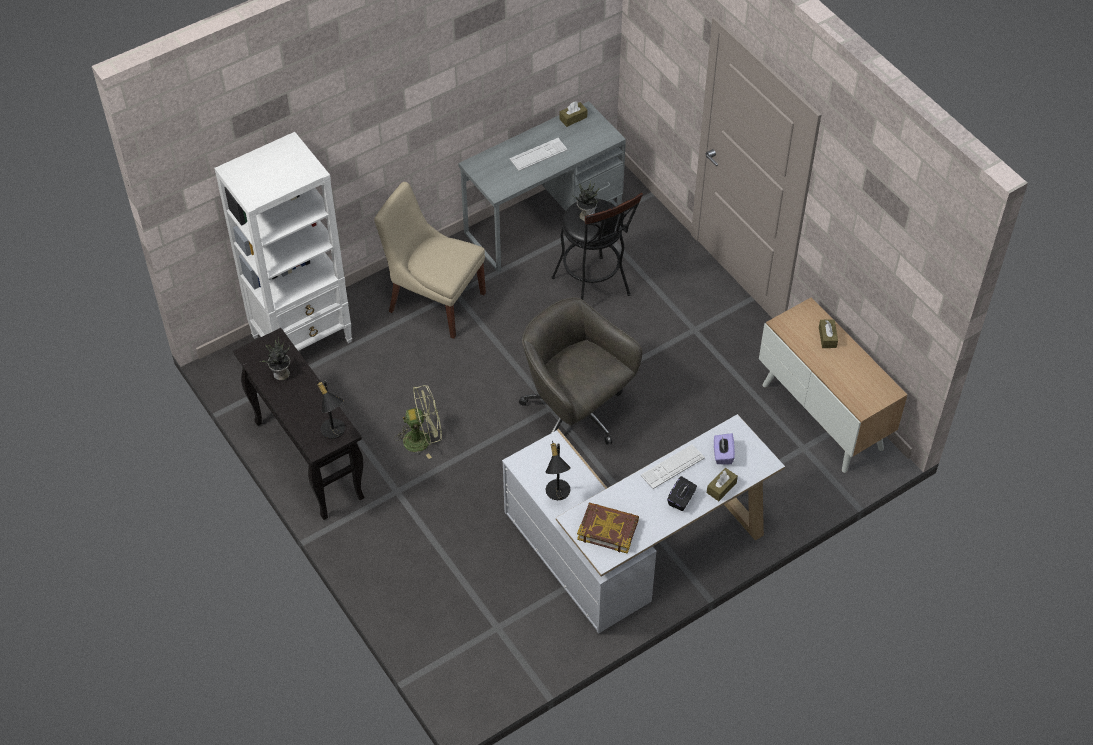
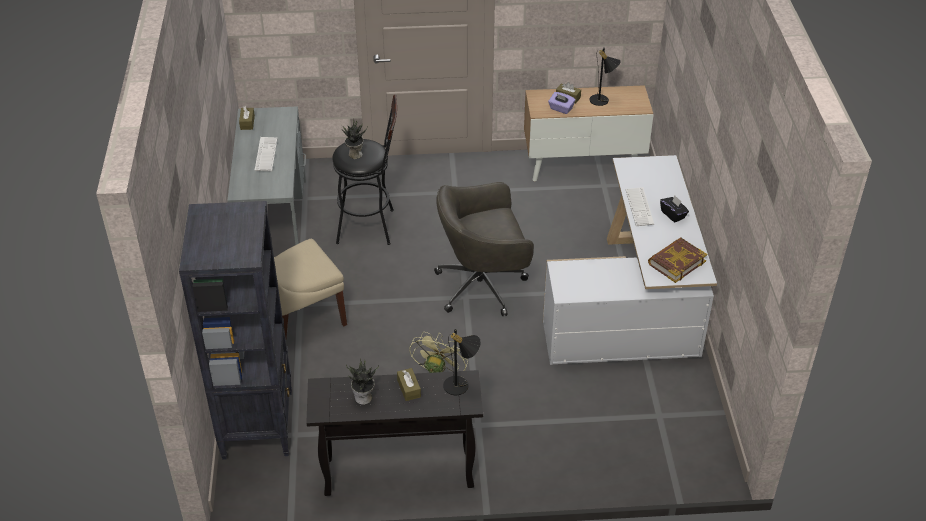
camera: 60 degrees left, 10 degrees down
white bookcase [214,132,352,351] -> black bookcase [179,201,292,460]
black table lamp [546,443,571,500] -> black table lamp moved to [590,47,621,106]
brown tissue box [707,468,738,501] -> brown tissue box moved to [397,368,421,401]
purple tissue box [714,433,735,464] -> purple tissue box moved to [548,92,575,114]

